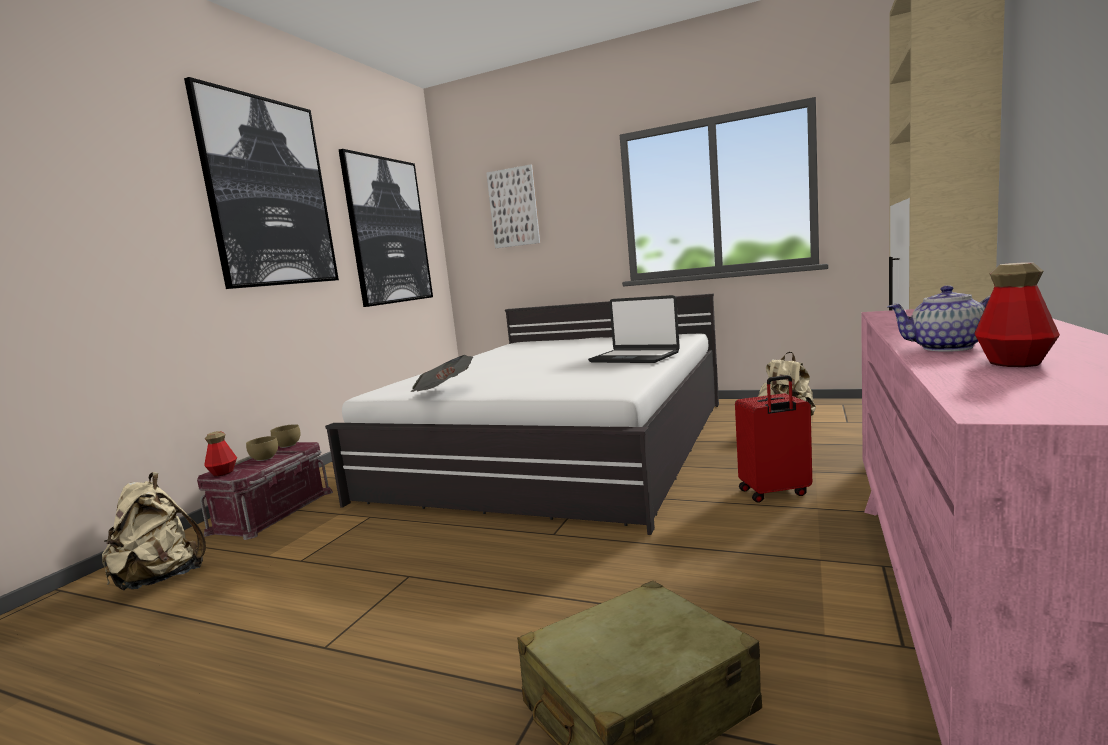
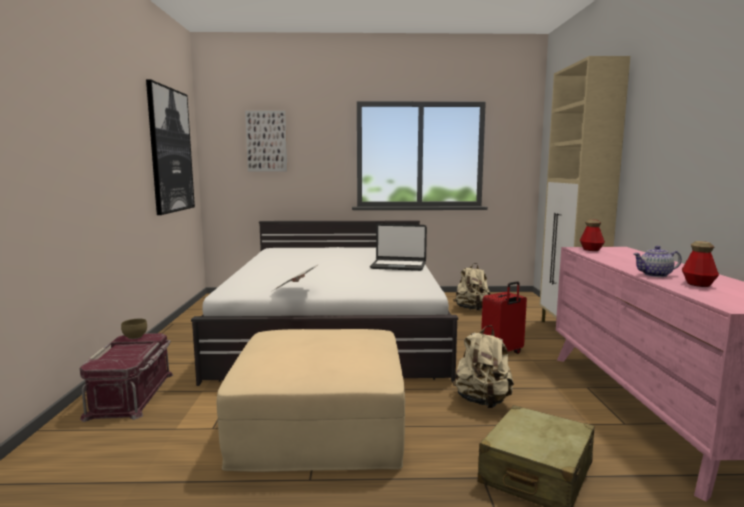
camera: 25 degrees left, 0 degrees up
beige backpack [102,472,206,590] -> beige backpack moved to [453,325,514,408]
picture [184,77,339,289] -> none
bottle [204,431,237,476] -> bottle moved to [580,219,605,251]
brown bowl [246,436,278,461] -> none
none -> beige ottoman [217,329,405,472]

